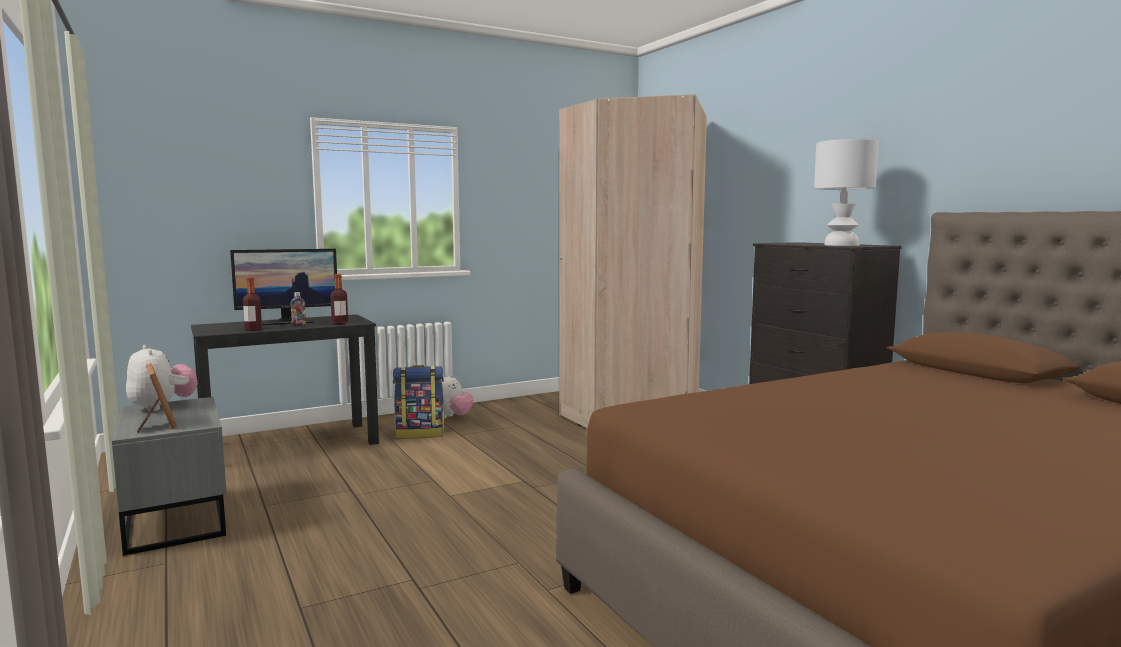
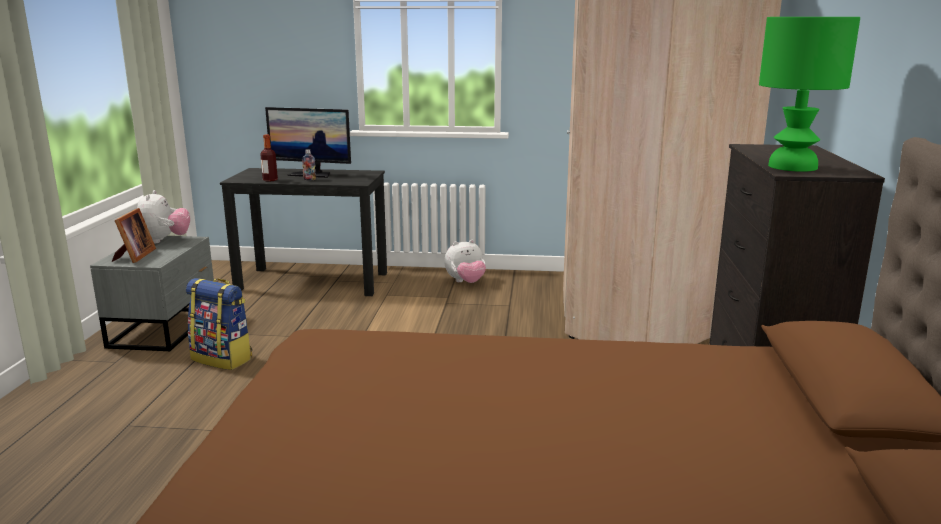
camera: 35 degrees right, 10 degrees up
bottle [330,274,348,324] -> none
backpack [393,365,444,439] -> backpack moved to [186,278,252,370]
white table lamp [814,139,879,246] -> green table lamp [759,17,860,172]

